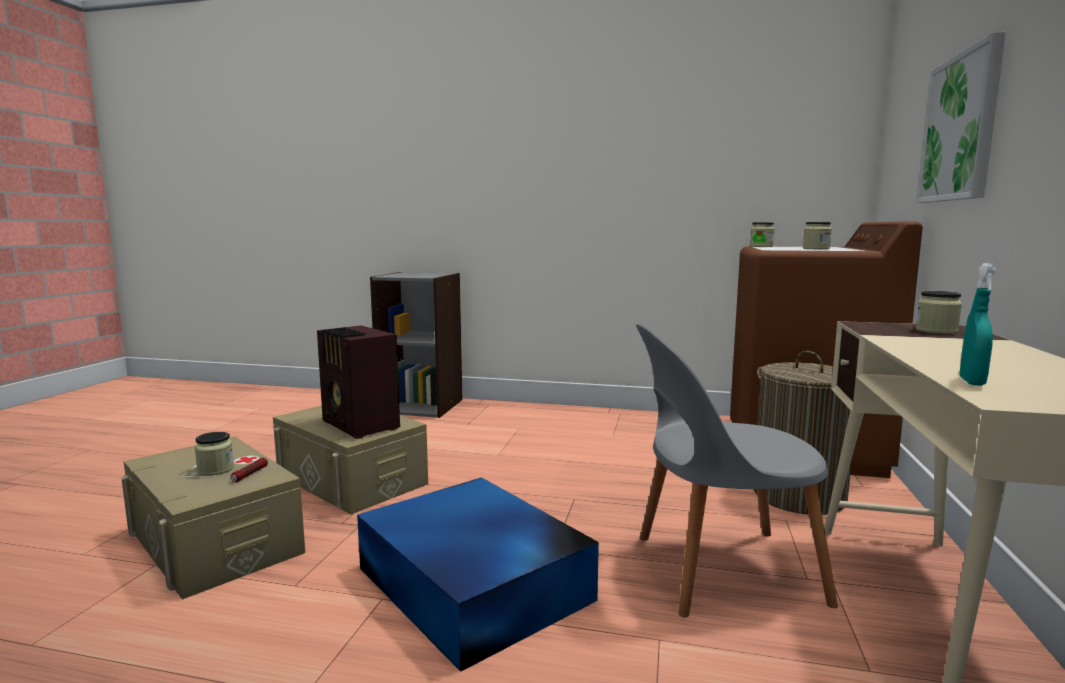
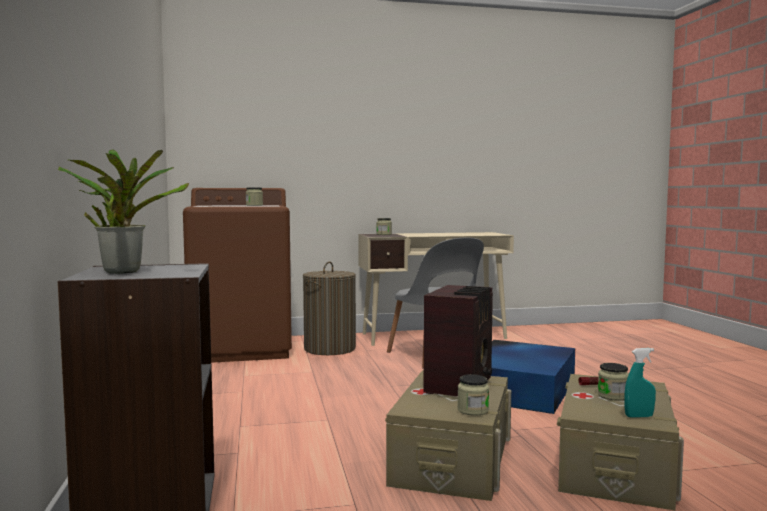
camera: 115 degrees left, 5 degrees down
jar [750,222,775,247] -> jar moved to [457,374,489,416]
picture [916,32,1006,203] -> none
turquoise spray bottle [959,263,997,386] -> turquoise spray bottle moved to [624,348,656,417]
none -> potted plant [58,149,189,274]

